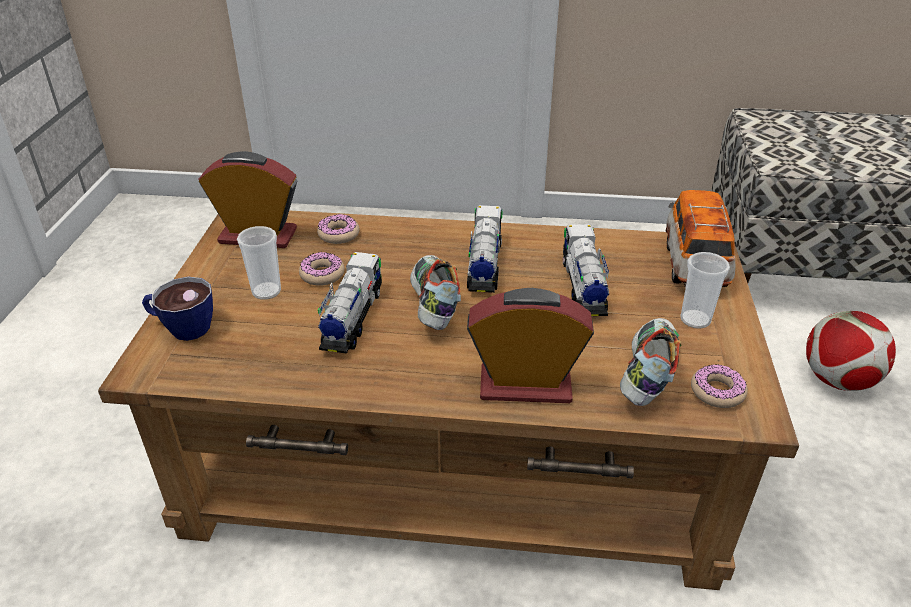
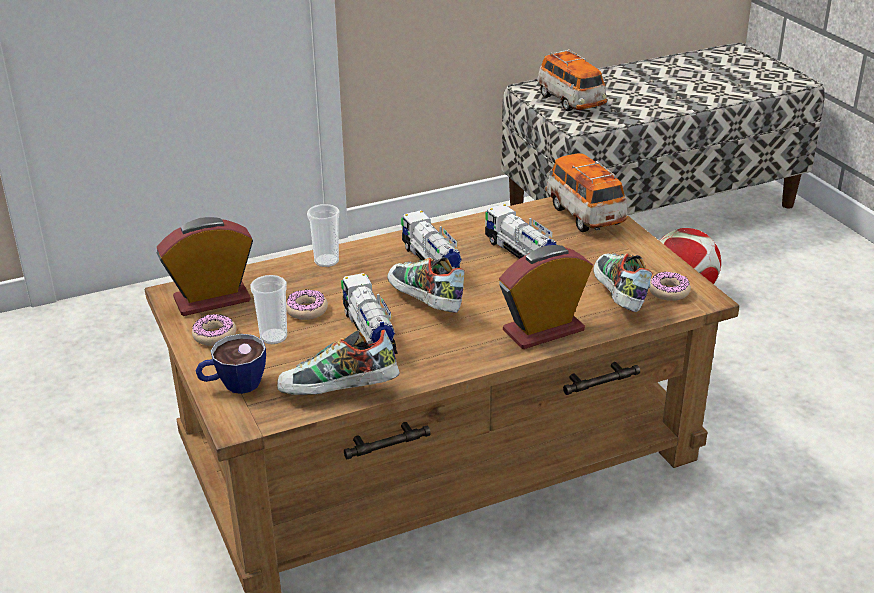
camera: 30 degrees left, 5 degrees down
donut [317,214,359,244] -> donut moved to [192,314,236,346]
cup [680,252,730,329] -> cup moved to [307,204,340,267]
none -> shoe [277,329,400,395]
none -> toy car [537,49,607,111]

